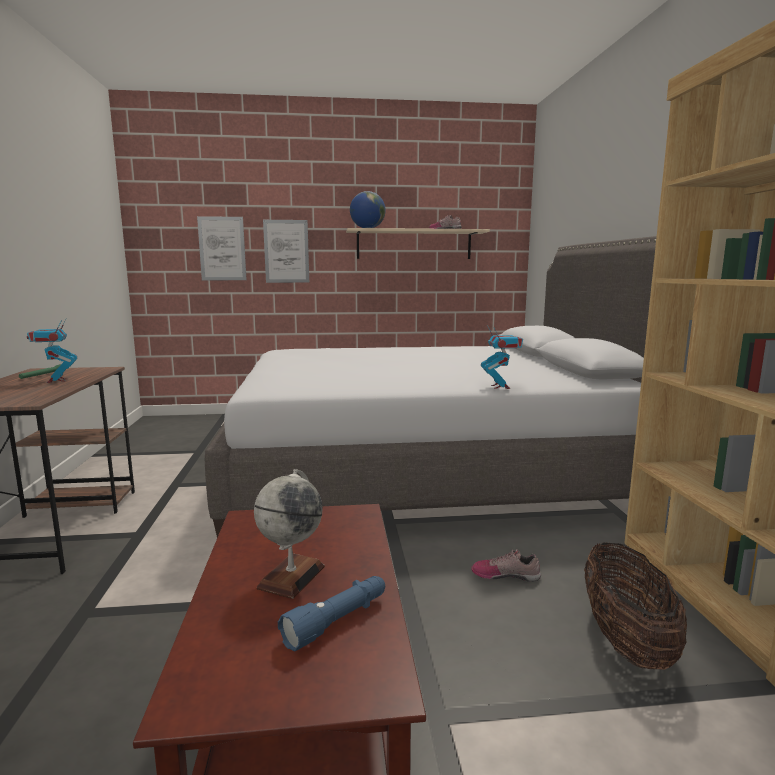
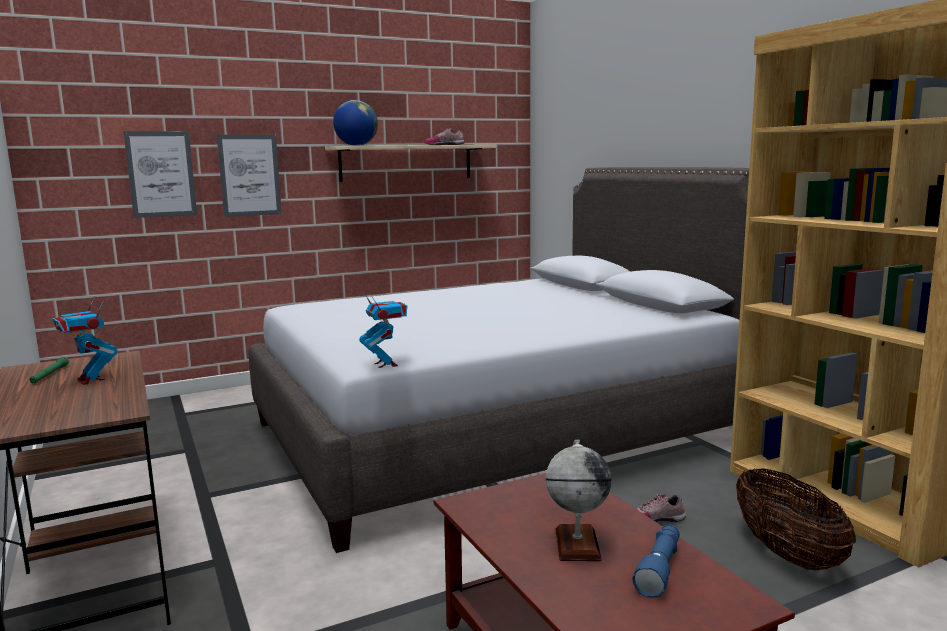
camera: 20 degrees left, 0 degrees up
toy robot [481,325,523,389] -> toy robot moved to [359,291,408,368]

